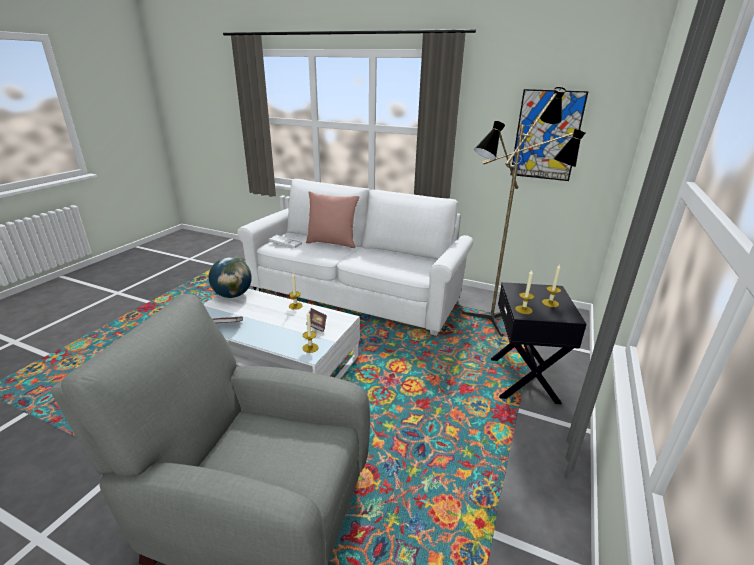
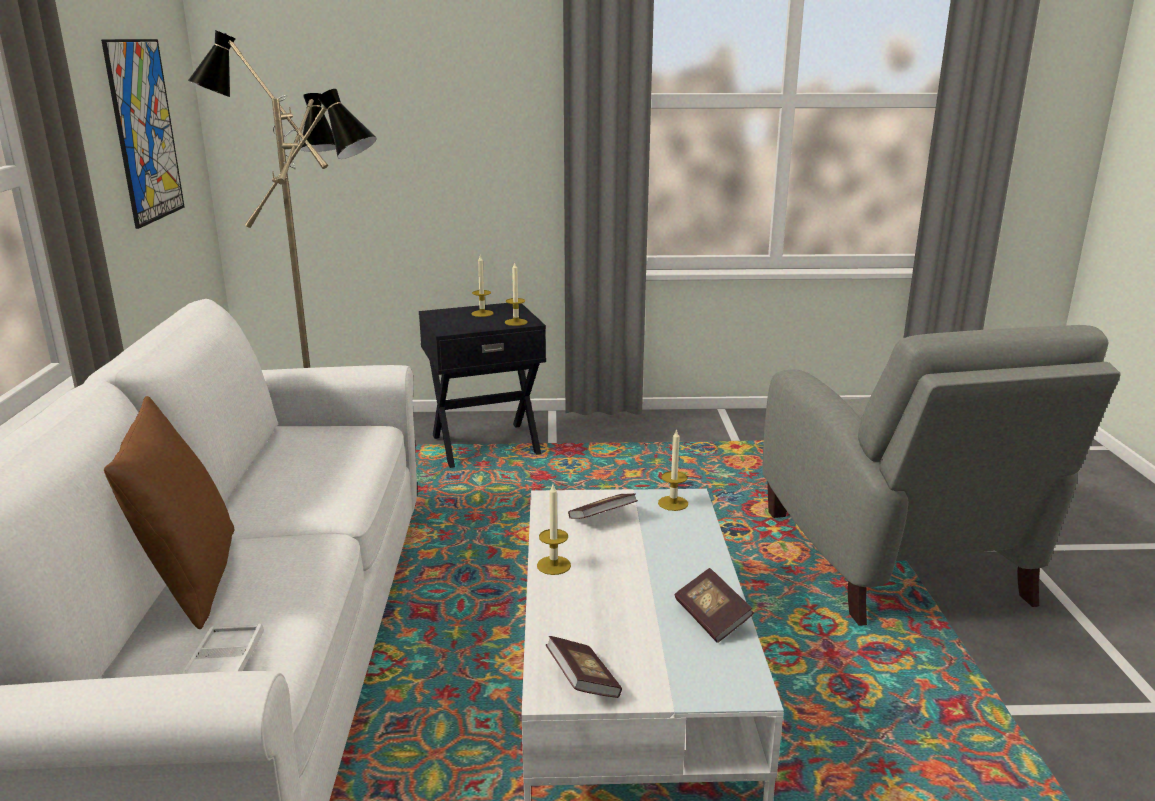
camera: 115 degrees left, 5 degrees down
globe [209,257,252,298] -> book [546,636,622,698]
pink pillow [306,191,359,248] -> brown pillow [104,396,234,629]

